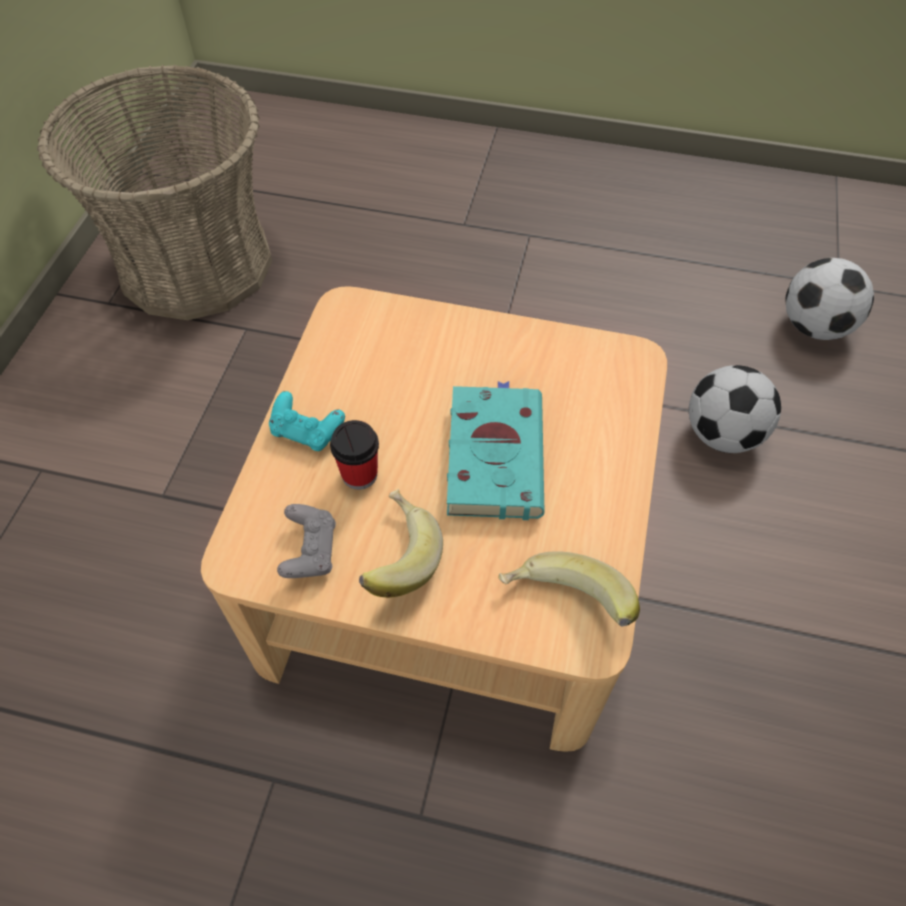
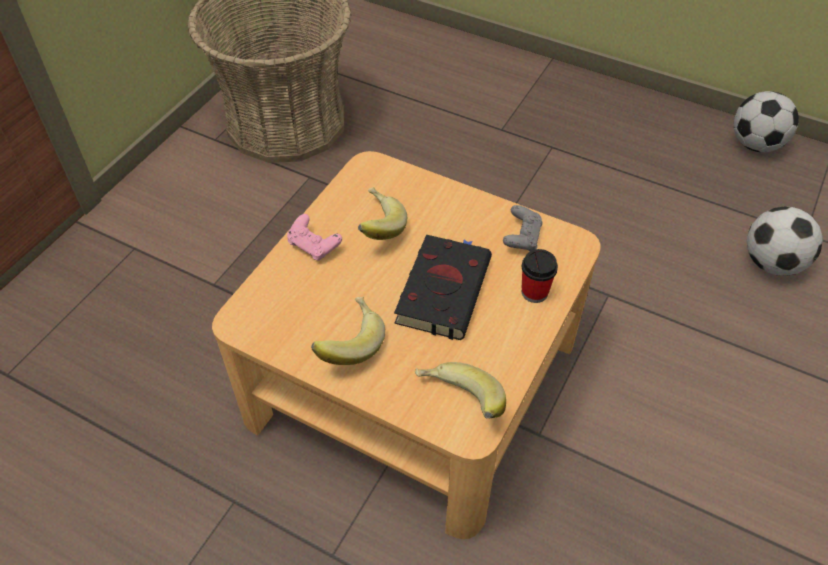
camera: 15 degrees right, 5 degrees down
turquoise game controller [269,391,345,451] -> pink game controller [287,214,342,261]
grey game controller [277,504,336,578] -> grey game controller moved to [503,205,543,251]
cup [330,420,379,490] -> cup moved to [522,249,558,303]
turquoise book [447,381,545,520] -> black book [394,235,492,340]
football [689,365,781,453] -> football moved to [734,91,799,152]
none -> banana [358,187,407,240]

